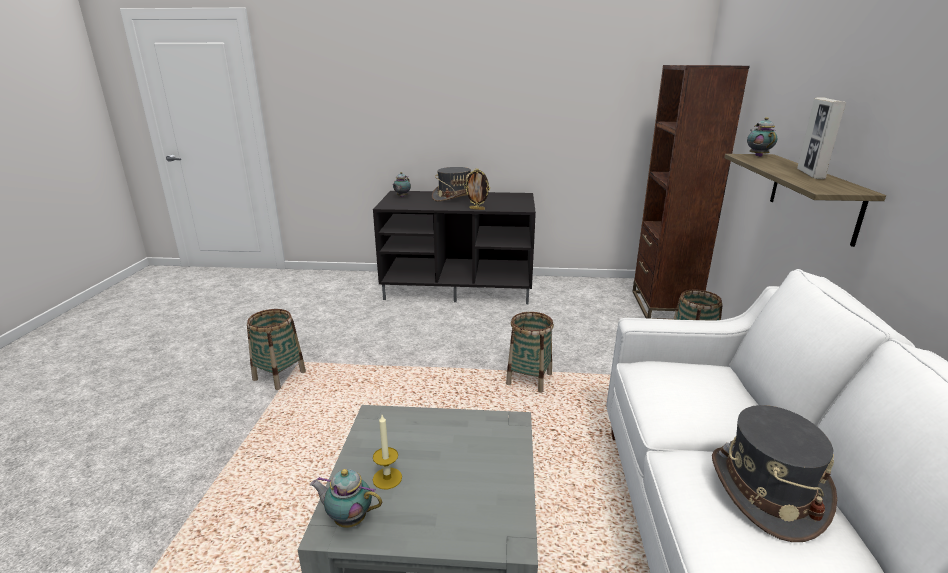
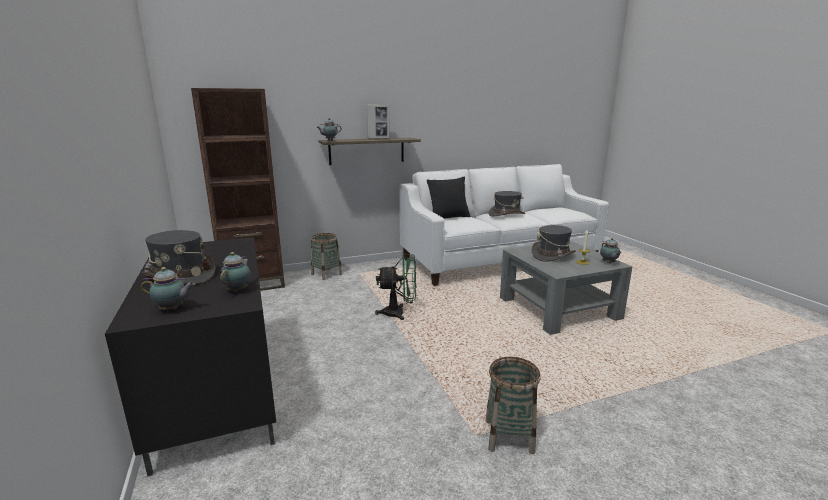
camera: 115 degrees left, 5 degrees down
picture frame [464,169,490,210] -> none
basket [506,312,554,393] -> green fan [375,254,416,320]
none -> teapot [219,252,251,292]
none -> black pillow [427,177,470,219]
none -> grey hat [531,225,576,262]

